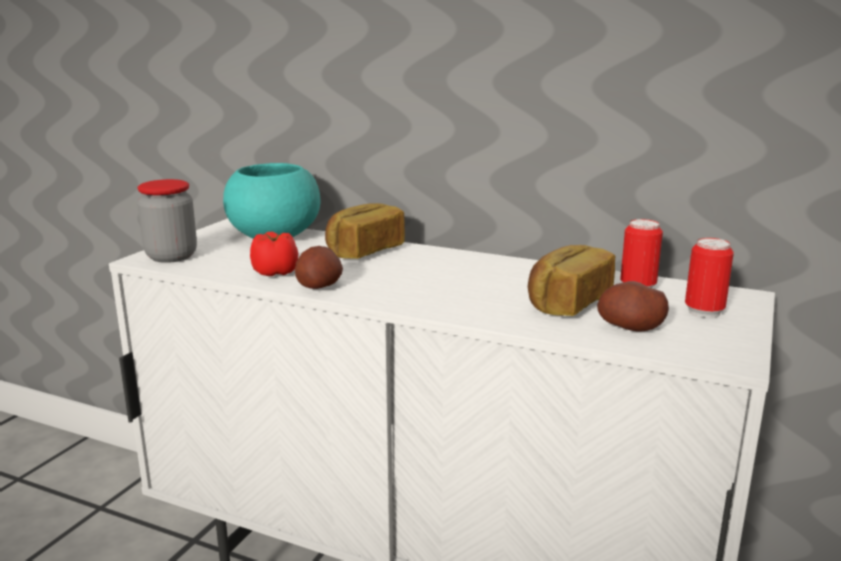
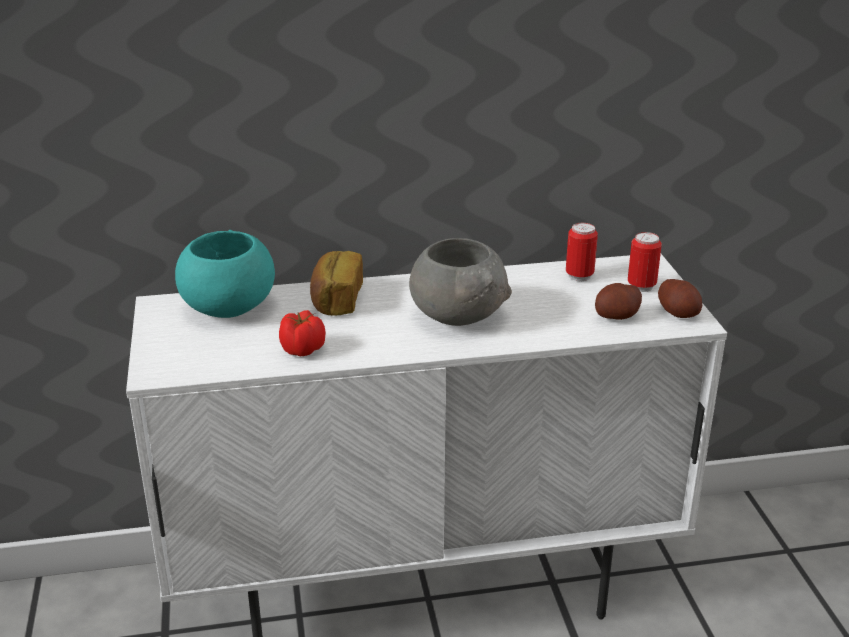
camera: 35 degrees left, 10 degrees up
jar [137,179,197,263] -> none
potato [295,246,343,289] -> potato moved to [658,279,702,318]
bread [528,245,615,316] -> none
none -> grey bowl [409,238,512,326]

